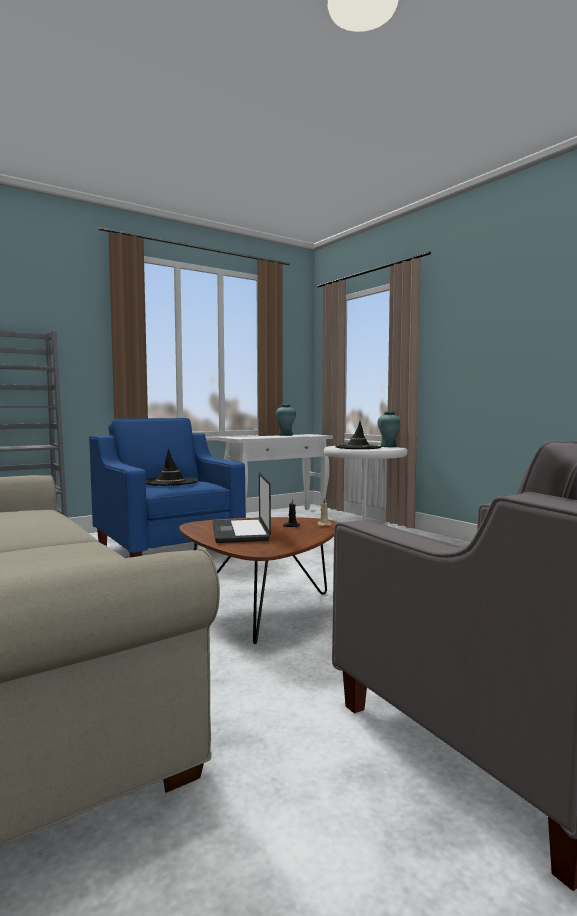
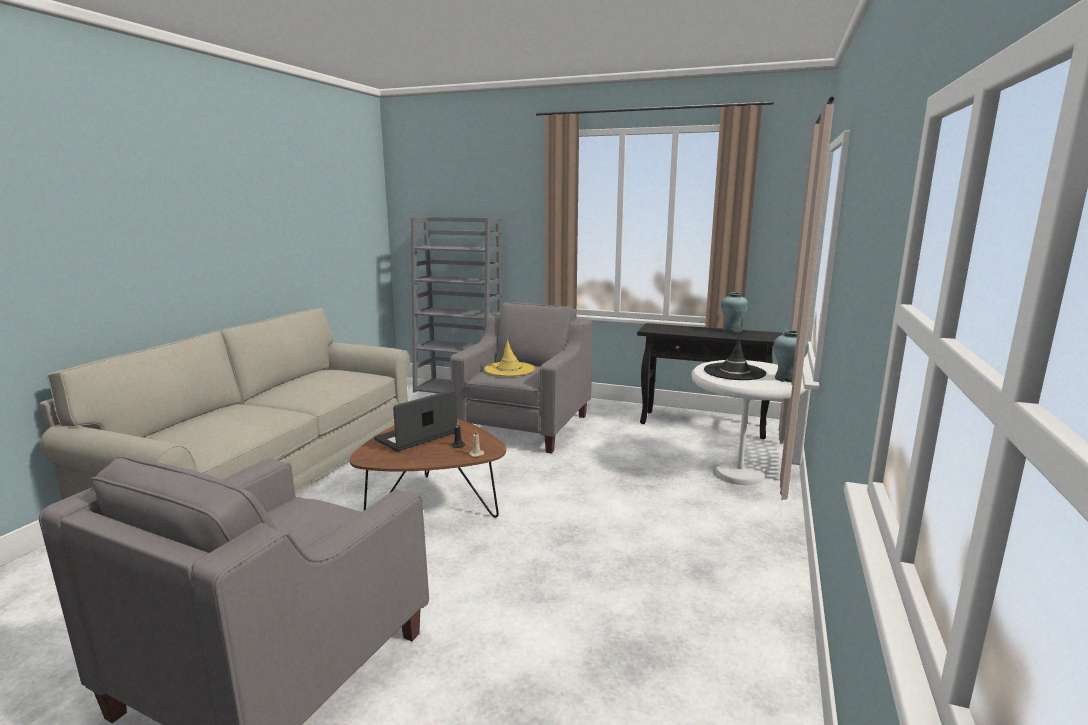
camera: 55 degrees right, 10 degrees up
blue armchair [89,418,246,558] -> grey armchair [450,302,593,454]
black hat [146,448,199,486] -> yellow hat [484,340,535,376]
white console table [218,434,333,510] -> black console table [637,323,783,439]

